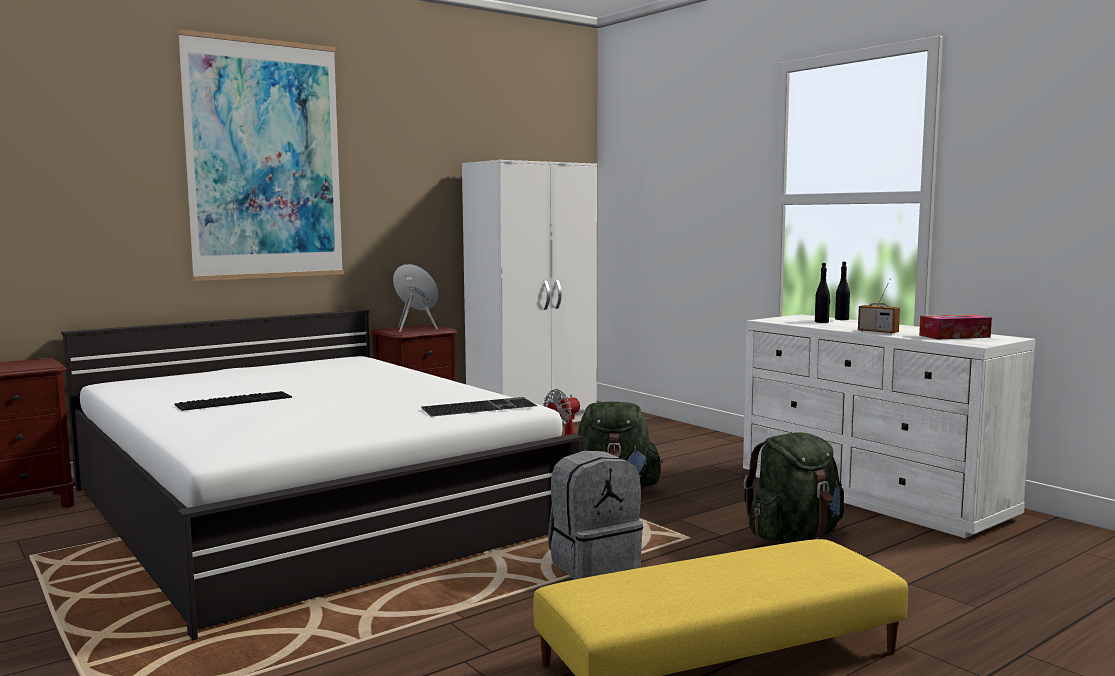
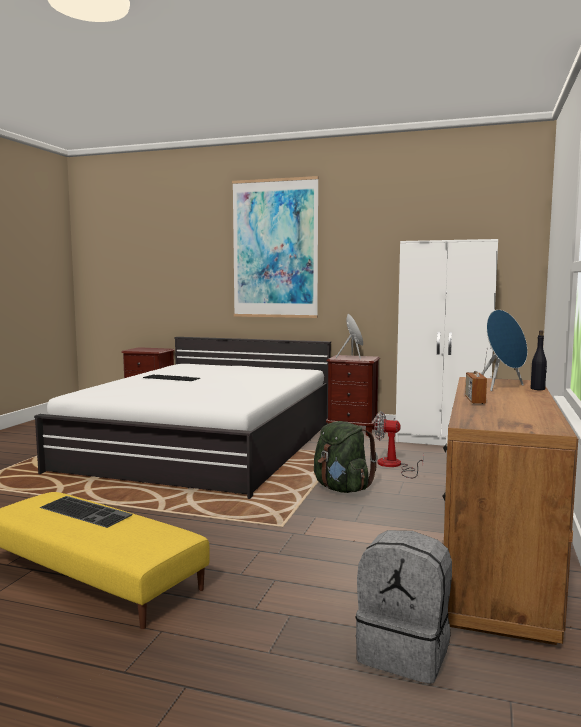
camera: 55 degrees right, 0 degrees up
keyboard [421,397,537,417] -> keyboard moved to [39,496,132,528]
grey backpack [548,450,643,580] -> grey backpack moved to [356,530,452,684]
white dresser [743,314,1035,538] -> brown dresser [443,377,578,645]
green backpack [743,432,844,543] -> none
black bottle [815,263,830,323] -> blue speaker [481,310,527,391]
tissue box [919,314,992,339] -> none

